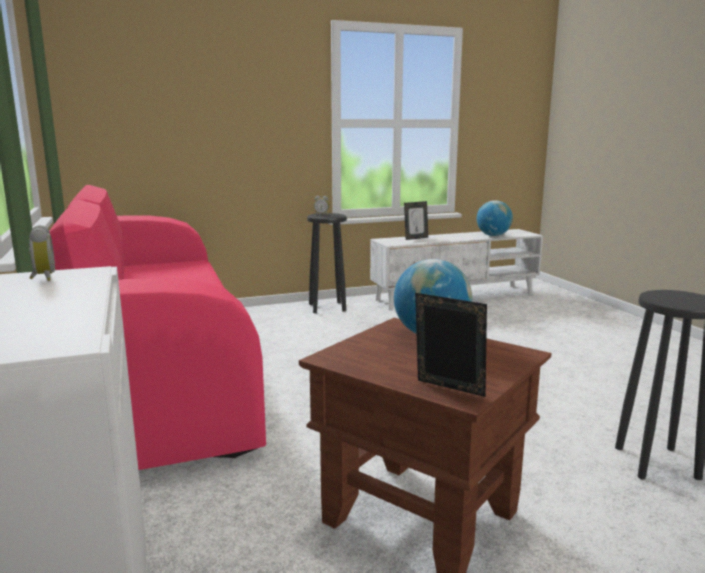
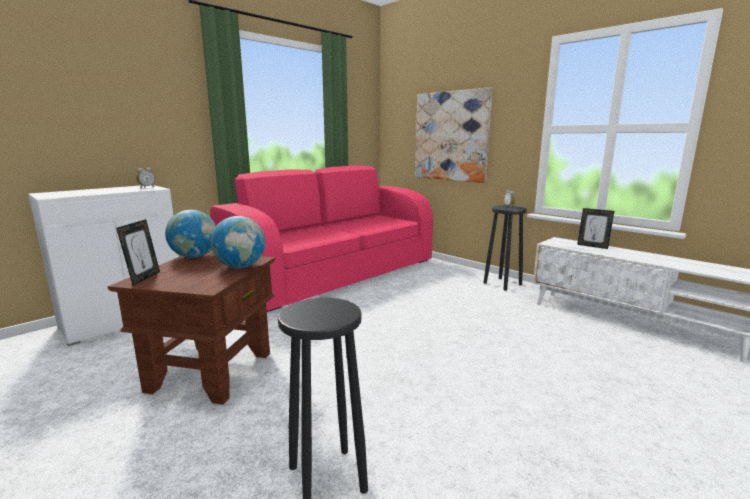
camera: 65 degrees right, 0 degrees up
globe [477,200,513,236] -> globe moved to [165,210,216,258]
none -> picture [415,87,492,183]

